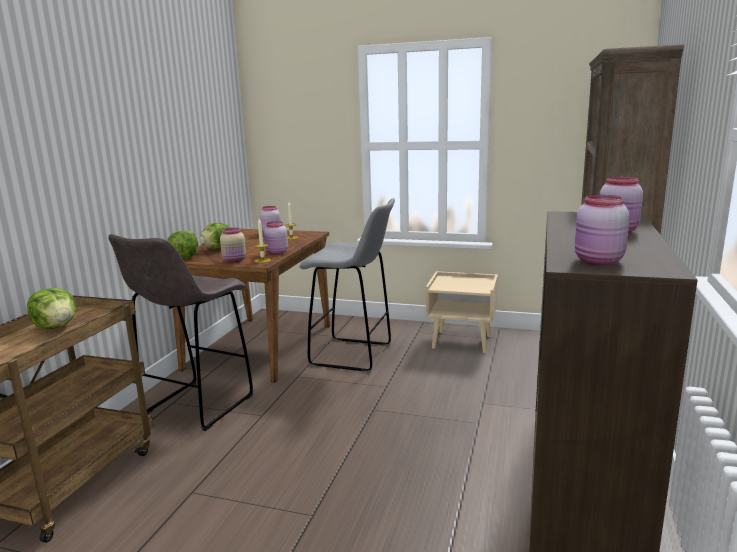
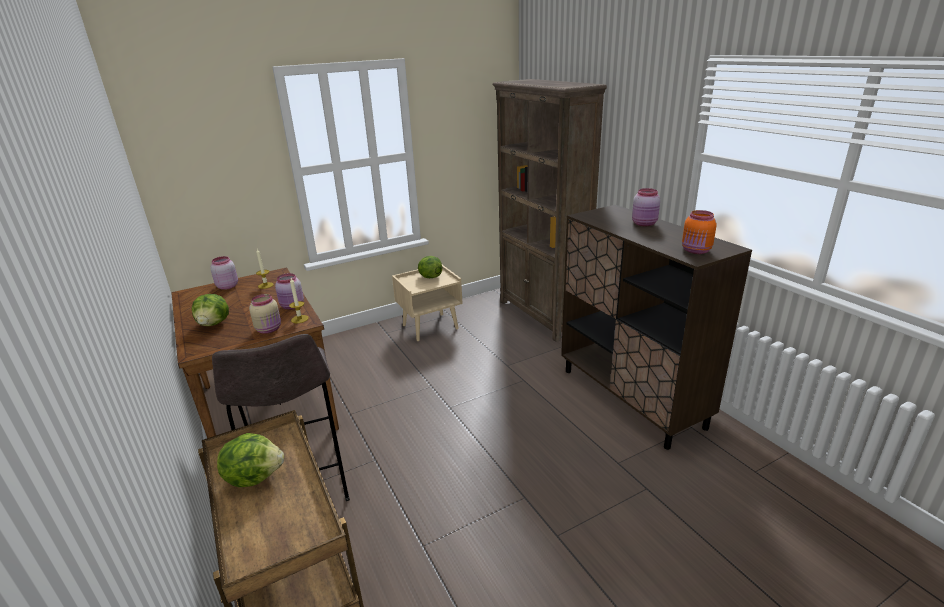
camera: 45 degrees left, 10 degrees up
lettuce [167,230,198,259] -> lettuce moved to [418,256,442,278]
grey stool [299,198,395,373] -> none
pink jar [575,195,630,265] -> orange jar [682,210,717,254]

